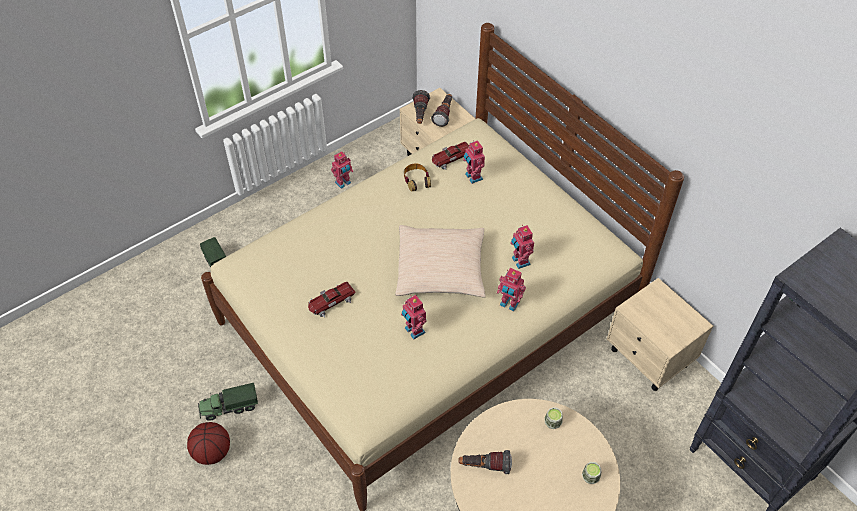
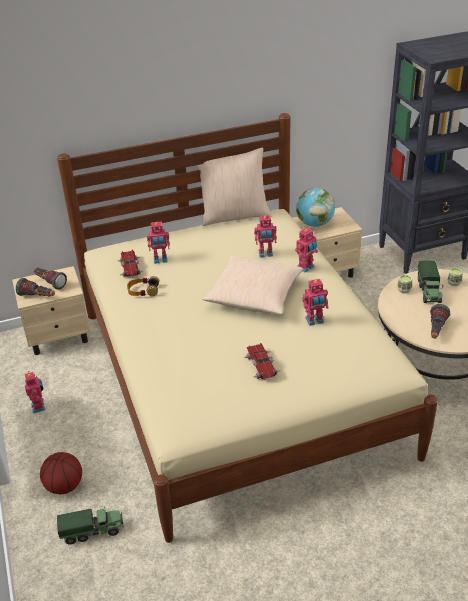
camera: 70 degrees left, 15 degrees down
basketball [187,422,230,465] -> basketball moved to [40,452,82,494]
toy truck [198,383,258,421] -> toy truck moved to [418,260,443,303]
none -> beige pillow [198,147,271,226]
none -> globe [296,188,335,227]

